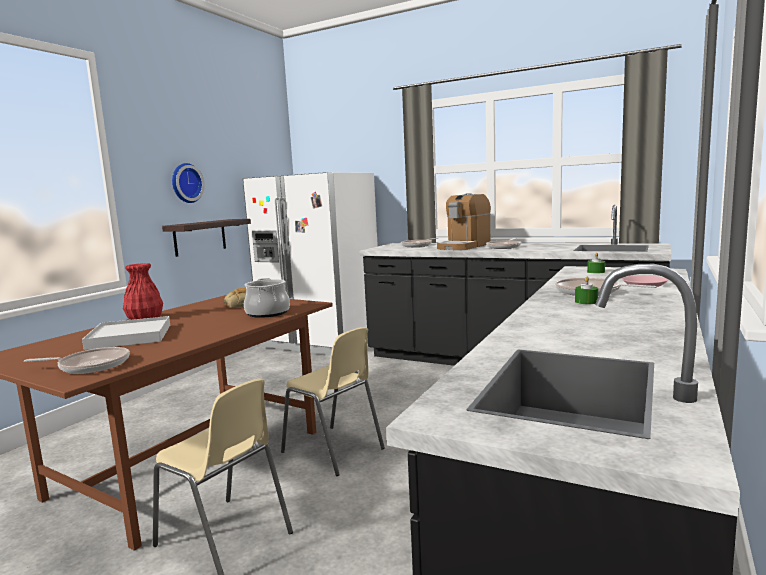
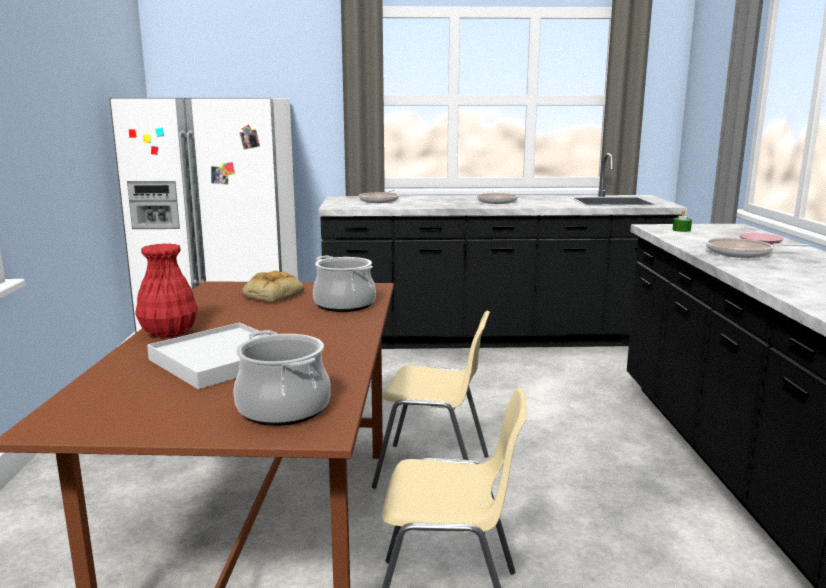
camera: 30 degrees left, 5 degrees up
frying pan [24,347,130,374] -> cooking pot [233,330,331,426]
shelf [162,219,251,257] -> none
wall clock [172,163,205,203] -> none
coffee machine [437,193,491,250] -> none
green candle [575,276,598,304] -> none

